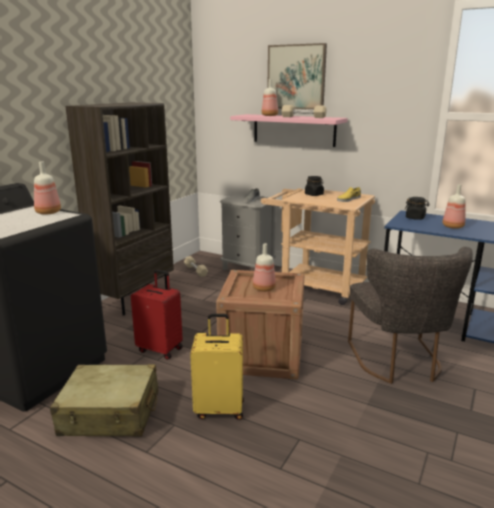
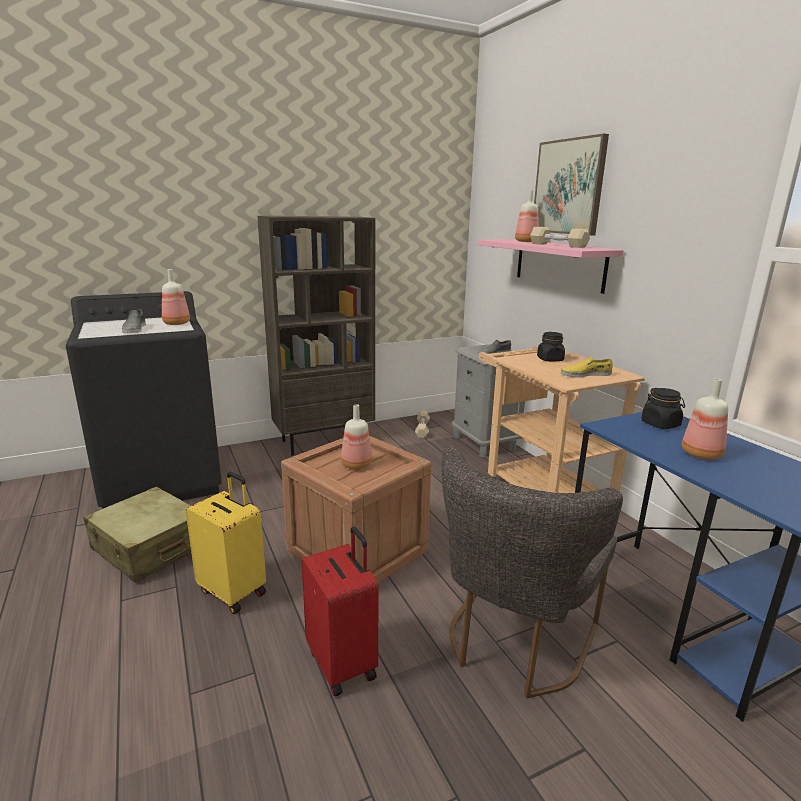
camera: 35 degrees right, 0 degrees up
red suitcase [131,269,183,360] -> red suitcase moved to [301,526,378,696]
none -> grey shoe [122,310,146,333]

